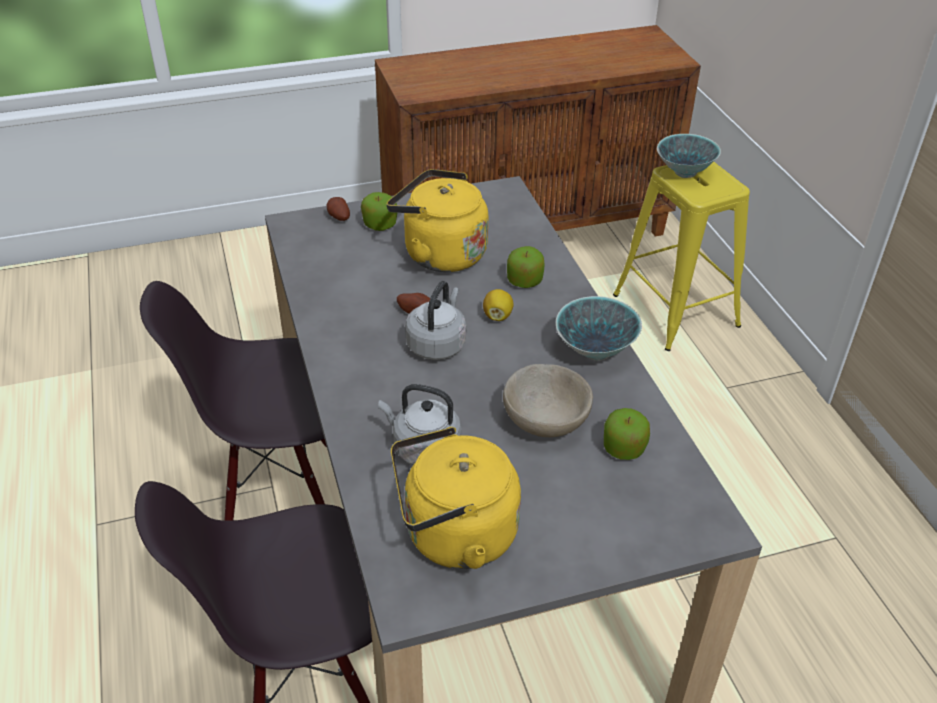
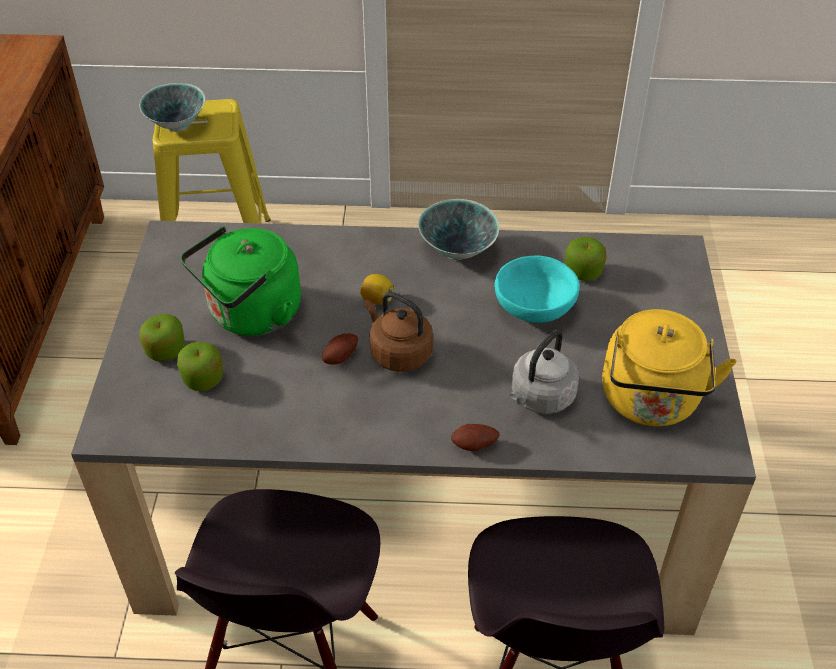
camera: 70 degrees left, 5 degrees up
potato [327,197,350,221] -> potato moved to [451,424,500,451]
yellow kettle [387,169,488,272] -> green kettle [181,226,301,336]
grey kettle [405,281,466,360] -> brown kettle [364,292,433,372]
beige bowl [503,364,593,437] -> turquoise bowl [494,256,580,323]
apple [507,246,544,288] -> apple moved to [177,342,223,391]

